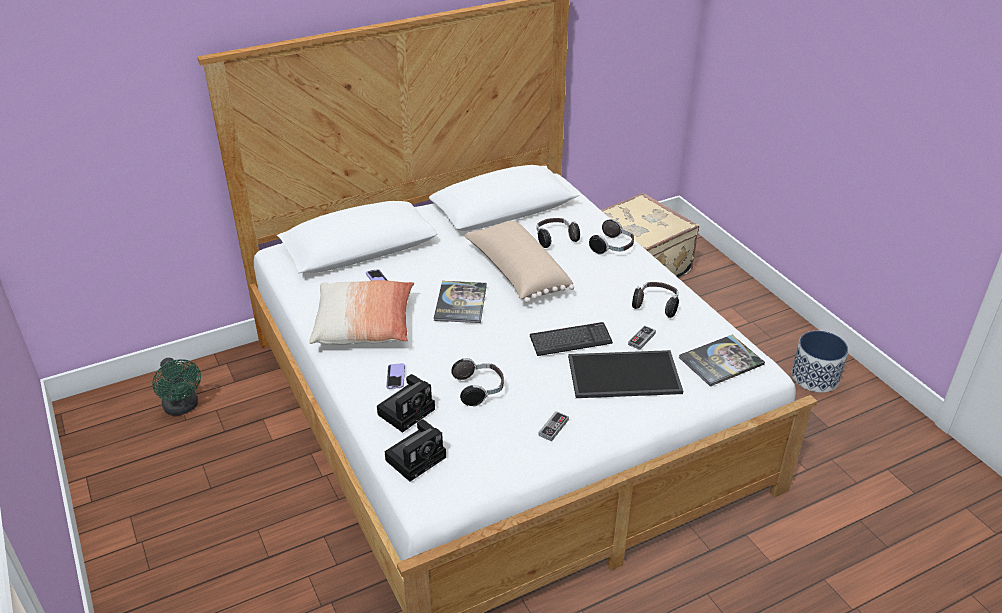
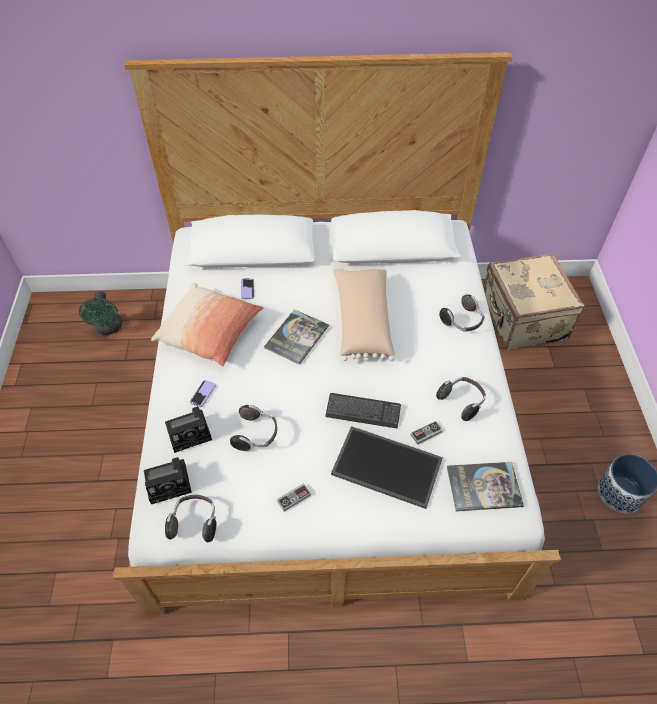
camera: 25 degrees right, 15 degrees up
headphones [537,218,580,248] -> headphones moved to [165,495,217,542]

